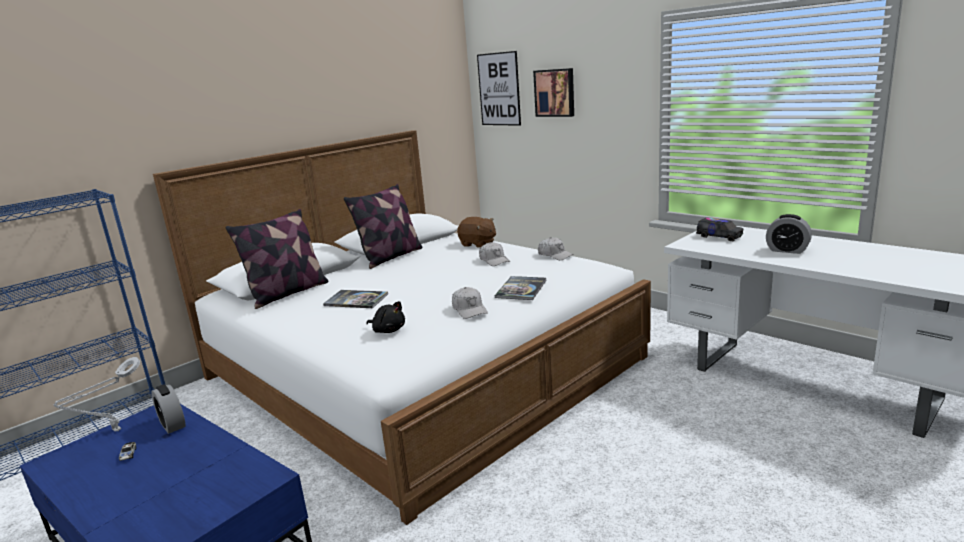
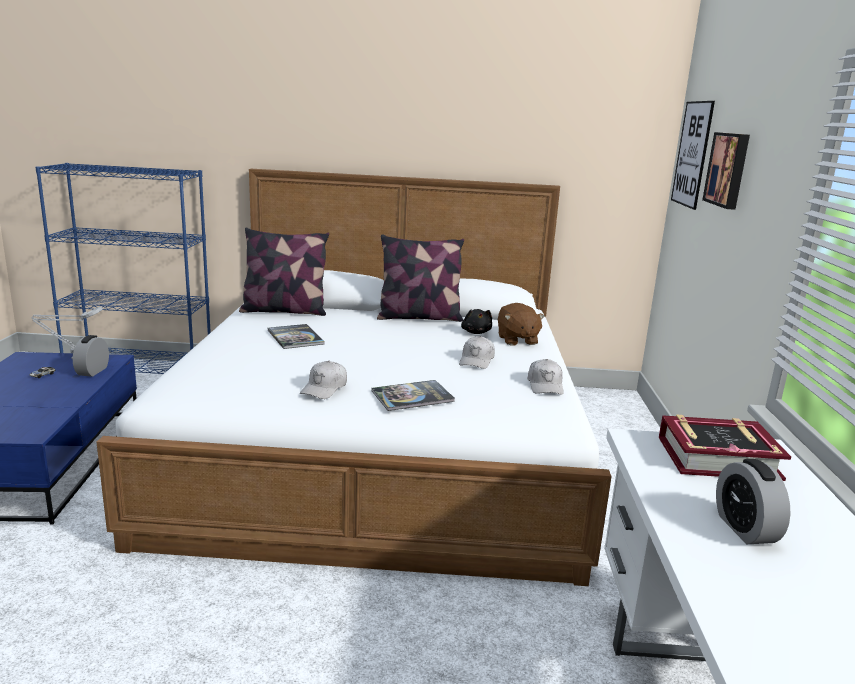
camera: 45 degrees right, 0 degrees up
black plush toy [366,301,405,333] -> black plush toy moved to [461,309,492,334]
toy truck [696,218,743,241] -> book [659,415,791,481]

